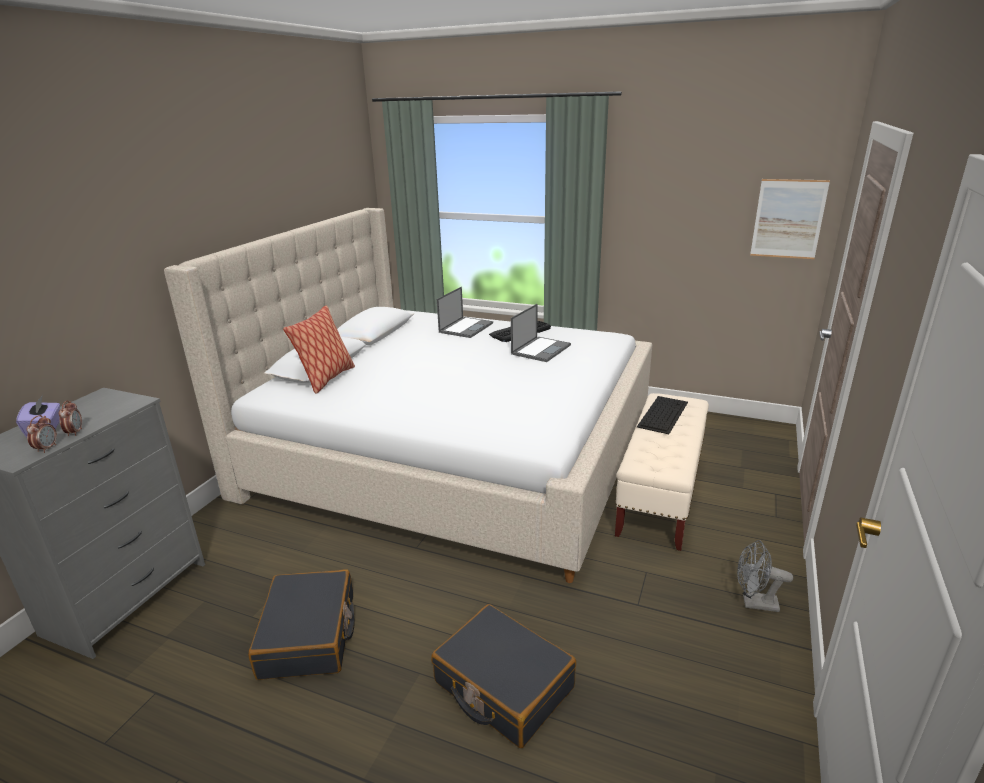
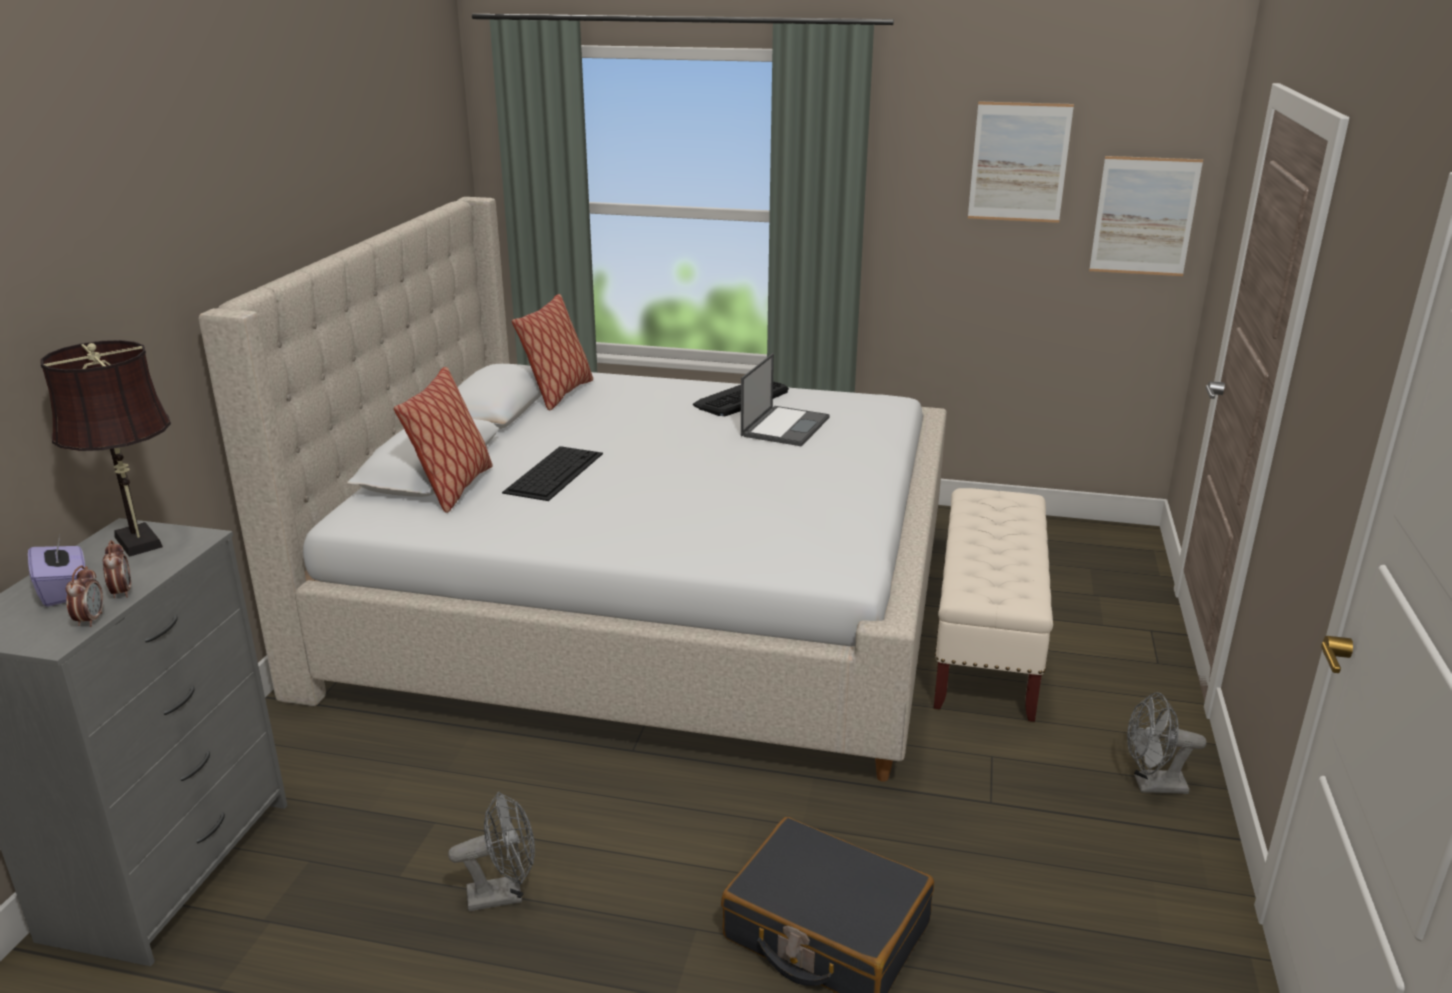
camera: 10 degrees left, 0 degrees up
black suitcase [248,569,355,680] -> grey fan [448,792,535,911]
laptop [437,287,493,338] -> none
keyboard [637,396,688,434] -> keyboard moved to [502,446,603,501]
none -> brown table lamp [41,340,171,557]
none -> pillow [512,294,593,410]
none -> picture [968,101,1074,223]

